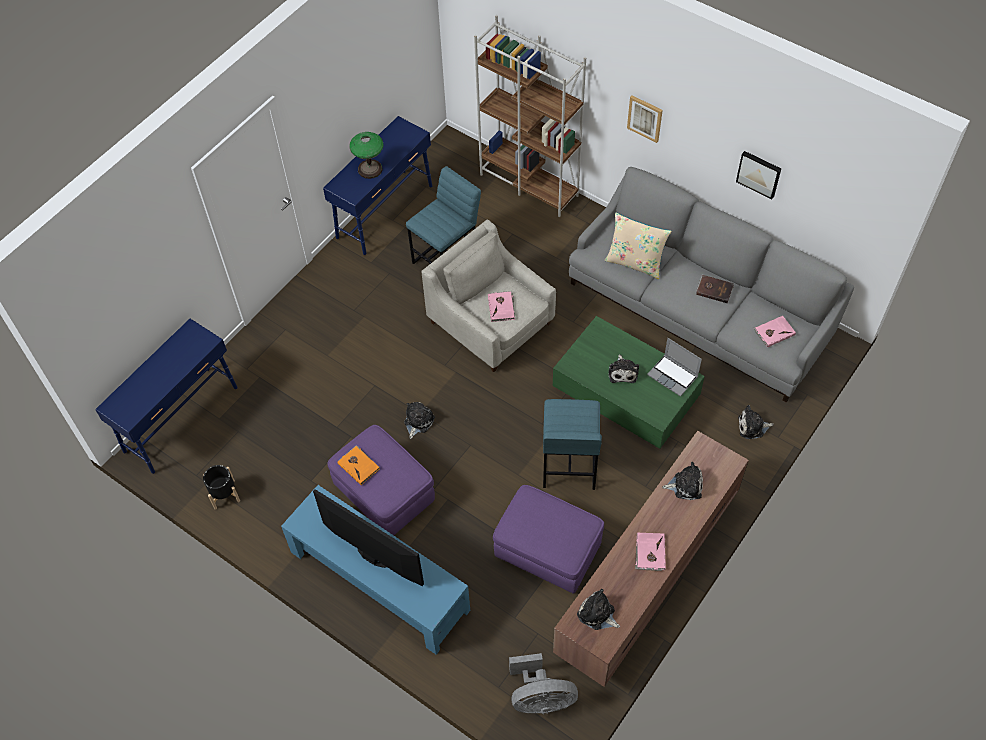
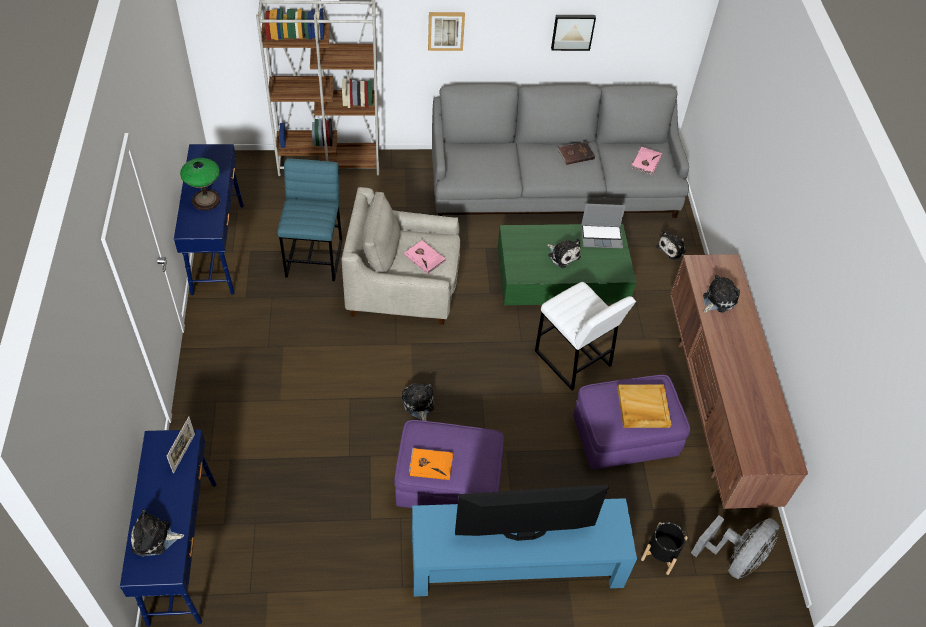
camera: 45 degrees left, 5 degrees down
black planter [203,465,240,509] -> black planter moved to [641,522,688,575]
blue stool [543,399,602,490] -> white stool [535,282,636,391]
plush toy [577,589,620,630] -> plush toy moved to [131,509,184,556]
beige pillow [605,212,672,279] -> none
pink book [635,533,666,571] -> none
none -> picture frame [167,417,195,473]
none -> beige tray [617,384,671,428]

